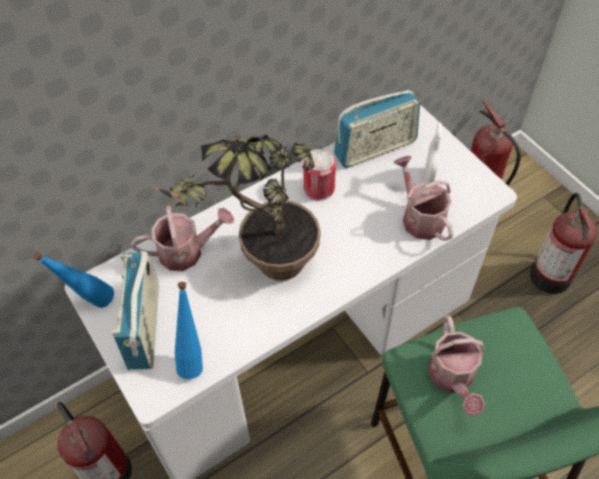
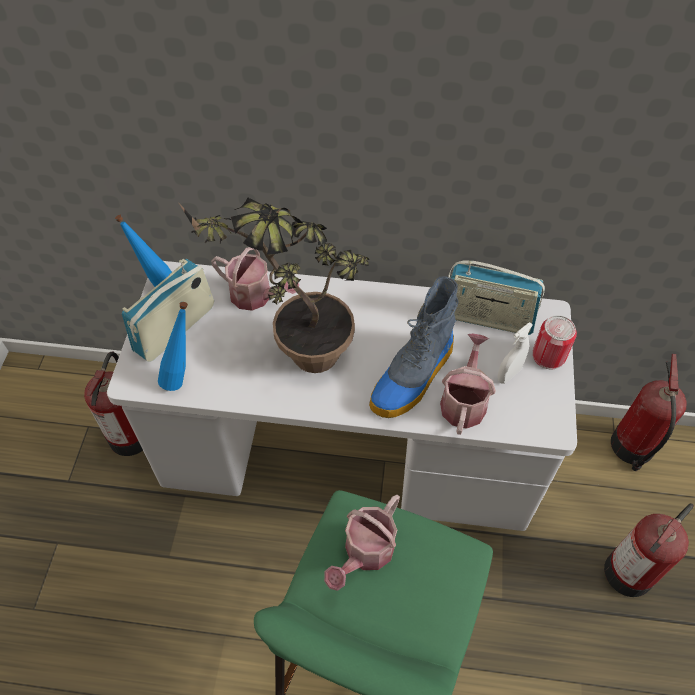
camera: 40 degrees right, 0 degrees up
can [303,149,336,201] -> can moved to [533,315,577,369]
none -> boot [369,276,459,418]

